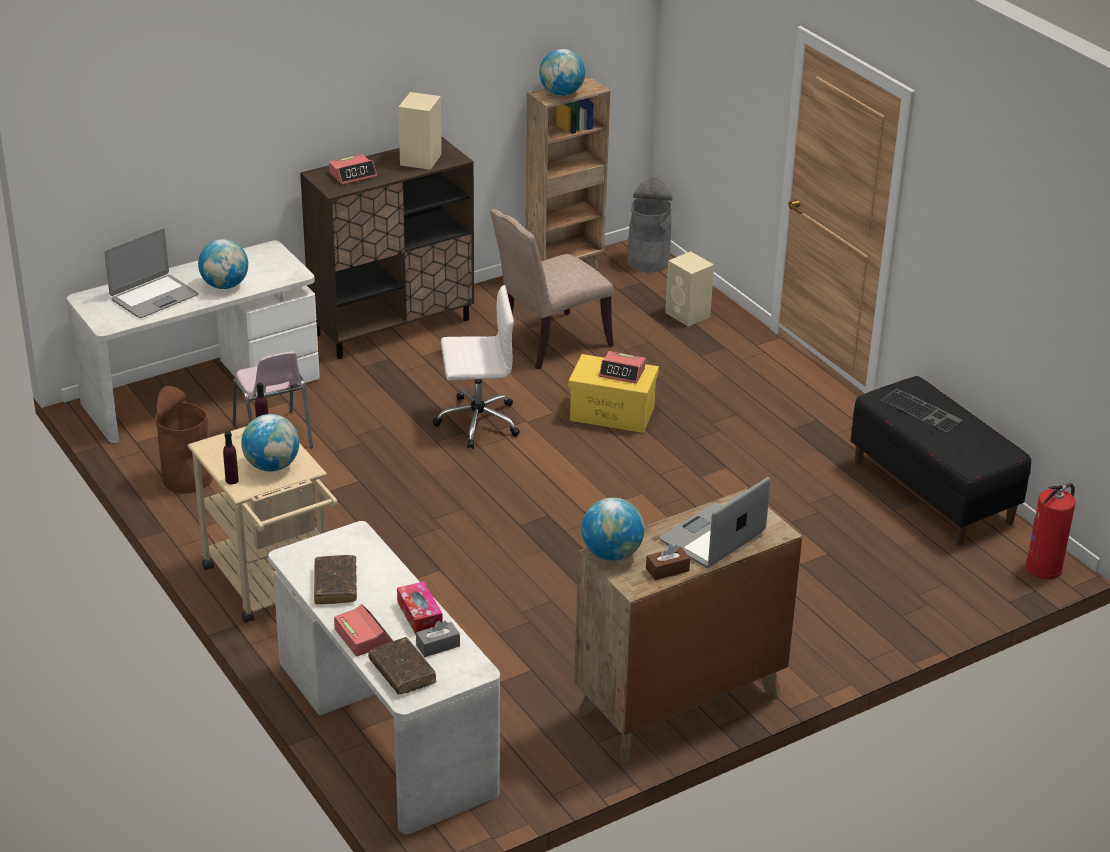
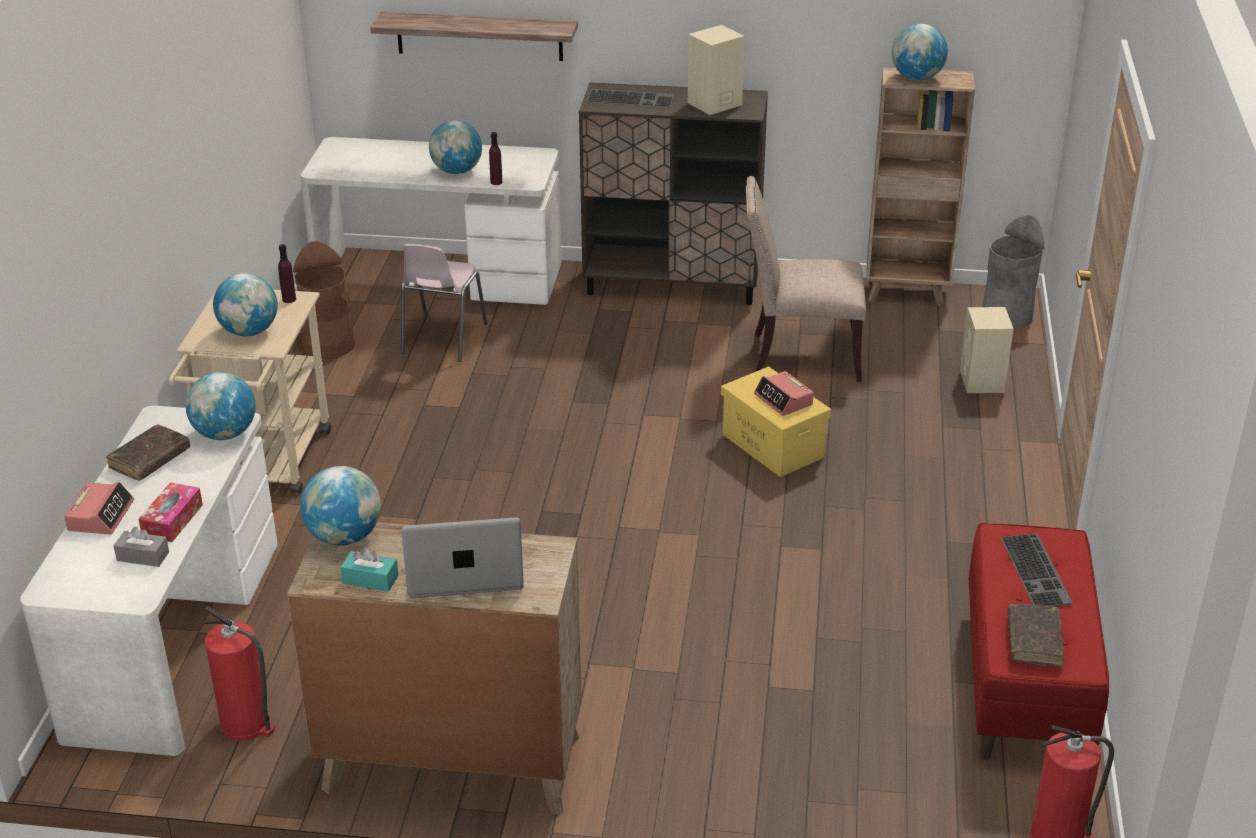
camera: 40 degrees right, 0 degrees up
laptop [104,228,199,318] -> none
purple bottle [223,431,239,484] -> purple bottle moved to [489,132,502,185]
alarm clock [329,154,377,185] -> keyboard [586,89,674,107]
brown book [368,637,436,695] -> brown book moved to [1007,604,1064,667]
white office chair [432,285,520,449] -> none
brown tissue box [646,544,690,580] -> turquoise tissue box [341,547,399,592]
black bench [851,376,1031,545] -> red bench [969,523,1109,760]
none -> globe [186,372,256,440]
none -> fire extinguisher [203,606,275,741]
none -> shelf [370,12,578,61]

